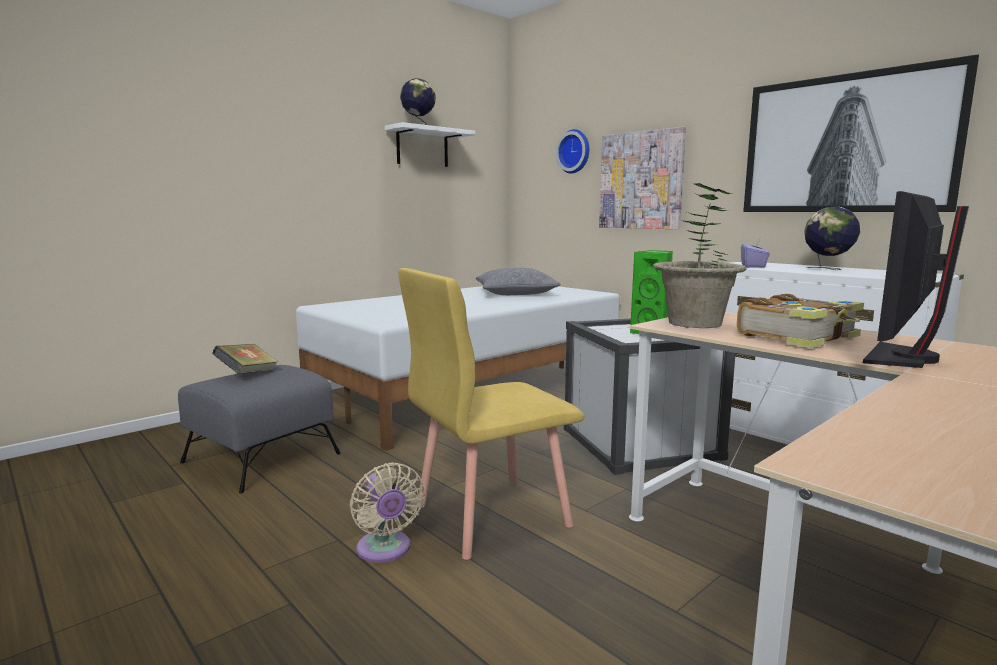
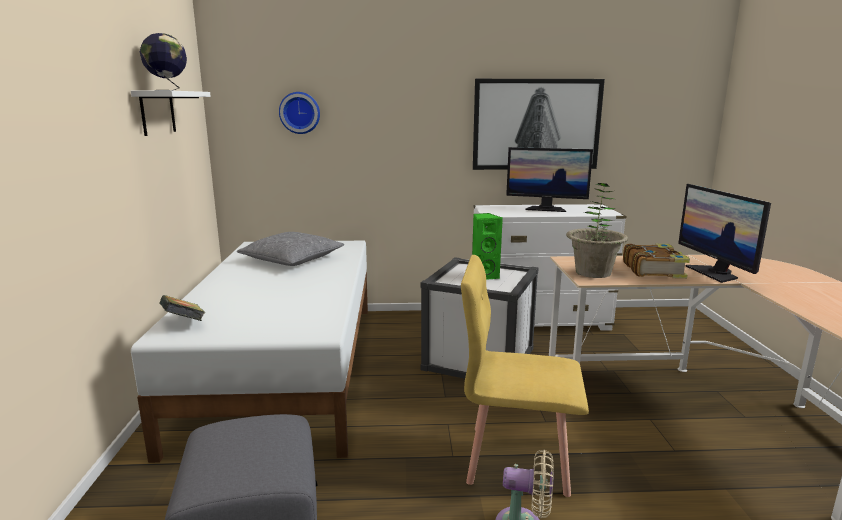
camera: 50 degrees left, 5 degrees up
book [212,344,278,374] -> book moved to [160,295,206,321]
yellow chair [398,268,584,560] -> yellow chair turned 90 degrees clockwise [461,255,589,497]
picture [599,127,686,229] -> none
purple tissue box [741,238,770,268] -> none
globe [804,206,860,270] -> monitor [506,147,593,212]

